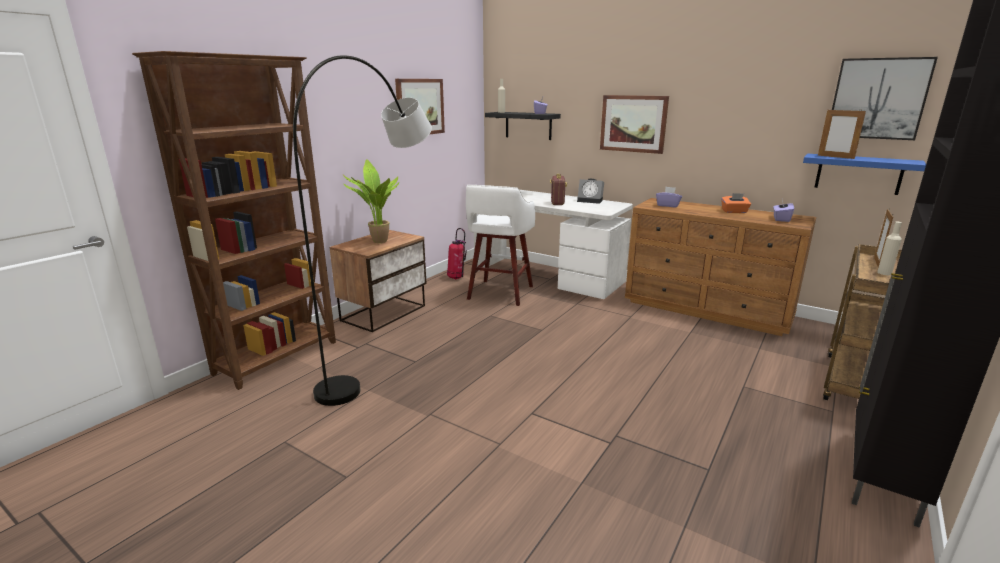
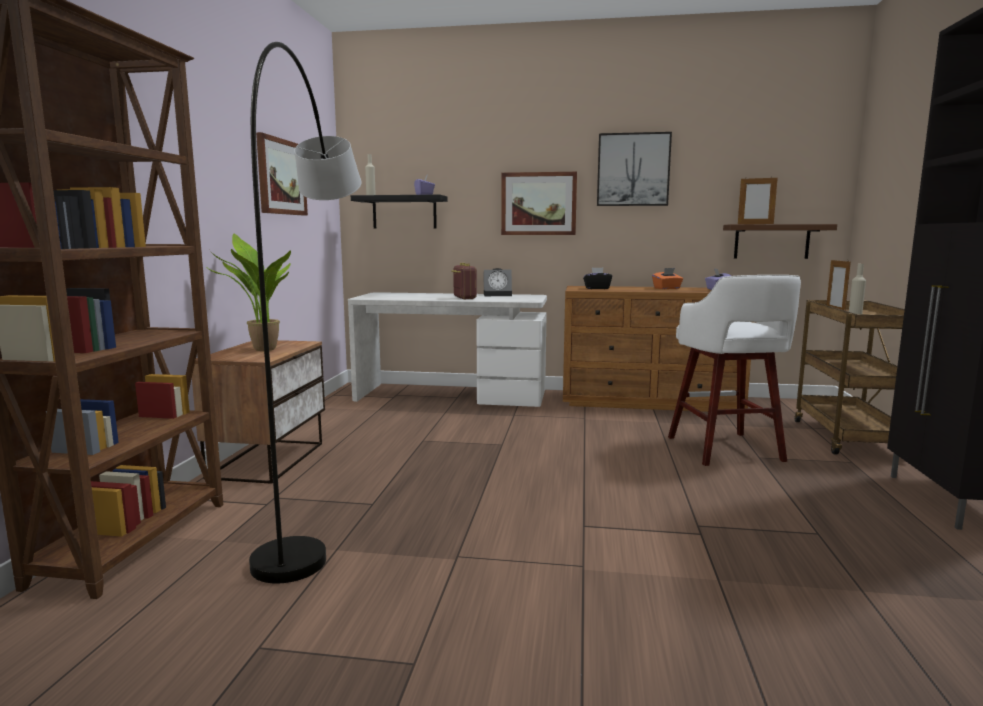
camera: 25 degrees left, 10 degrees down
fire extinguisher [447,228,467,279] -> none
white stool [466,185,535,306] -> white stool moved to [668,275,801,466]
purple tissue box [656,187,682,207] -> black tissue box [583,268,612,289]
blue shelf [803,154,926,195] -> brown shelf [723,224,837,259]
picture [832,57,938,140] -> picture moved to [597,132,672,206]

